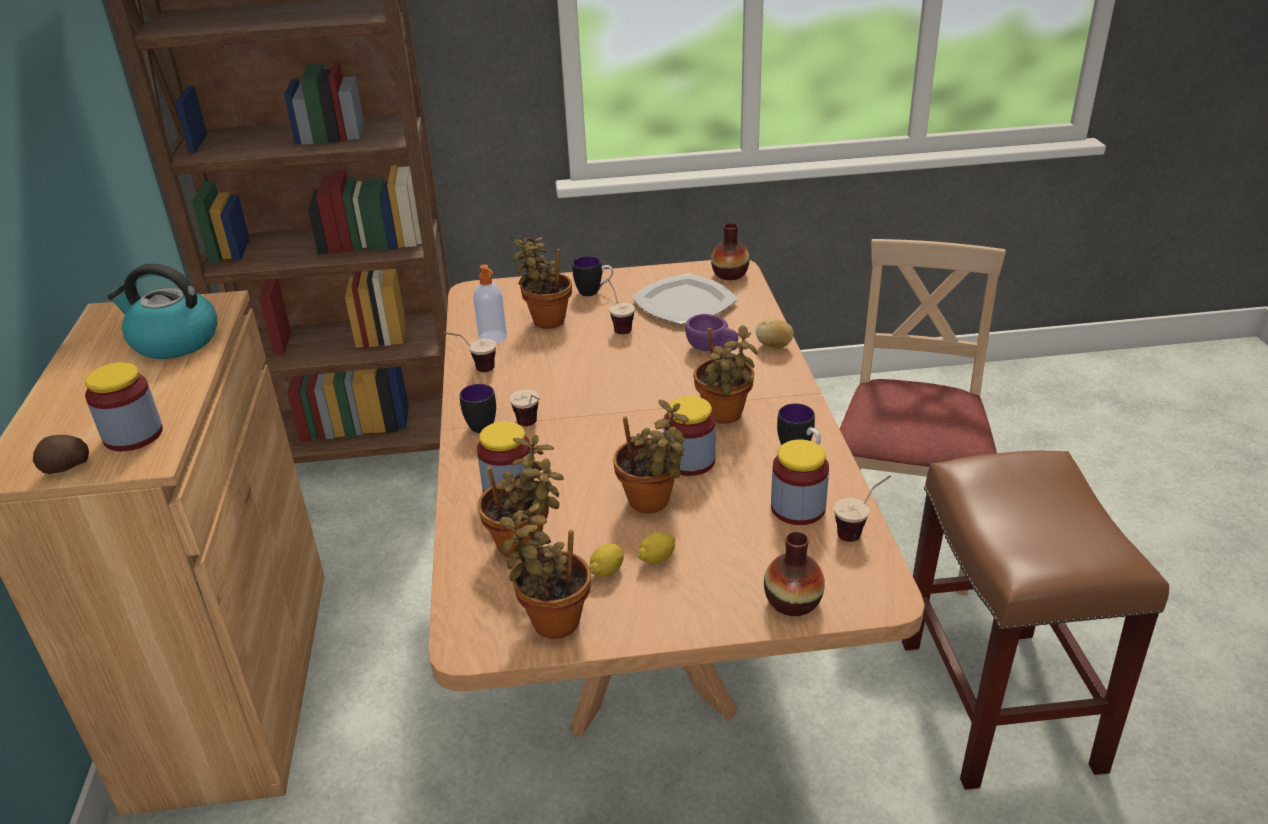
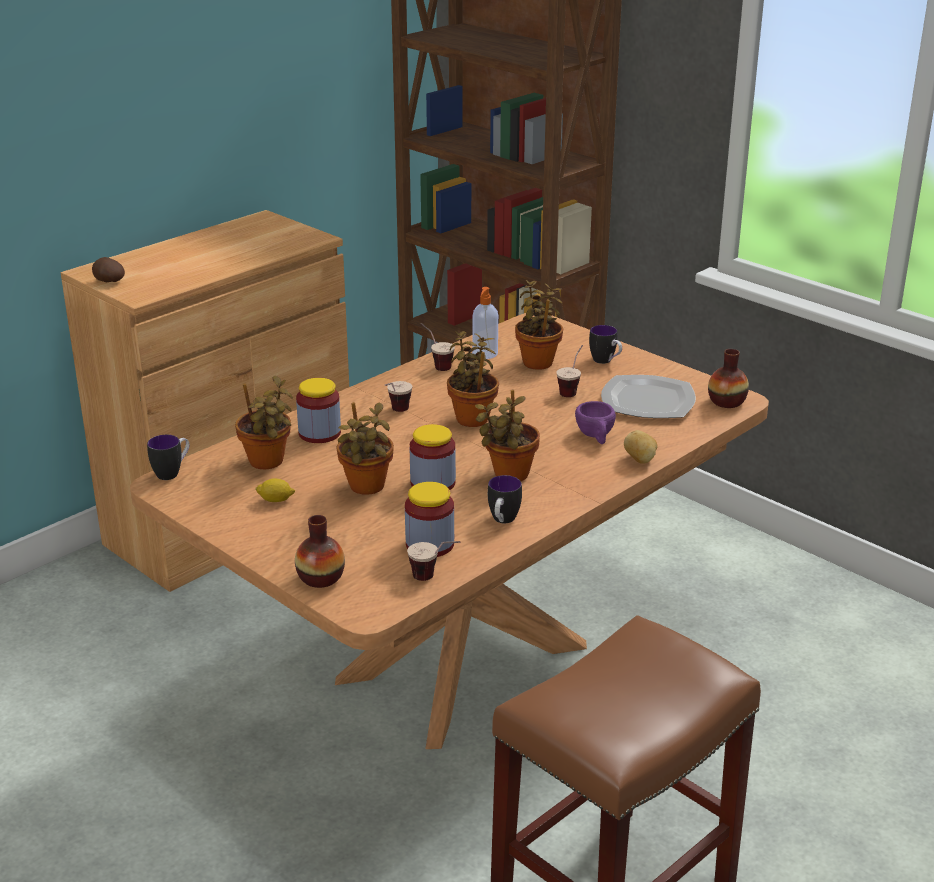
camera: 50 degrees right, 5 degrees down
jar [85,362,163,451] -> none
kettle [107,263,217,359] -> none
mug [460,384,496,433] -> mug moved to [147,435,189,480]
potted plant [500,503,591,639] -> potted plant moved to [447,331,499,427]
lemon [637,532,675,564] -> none
beige chair [840,239,1006,595] -> none

